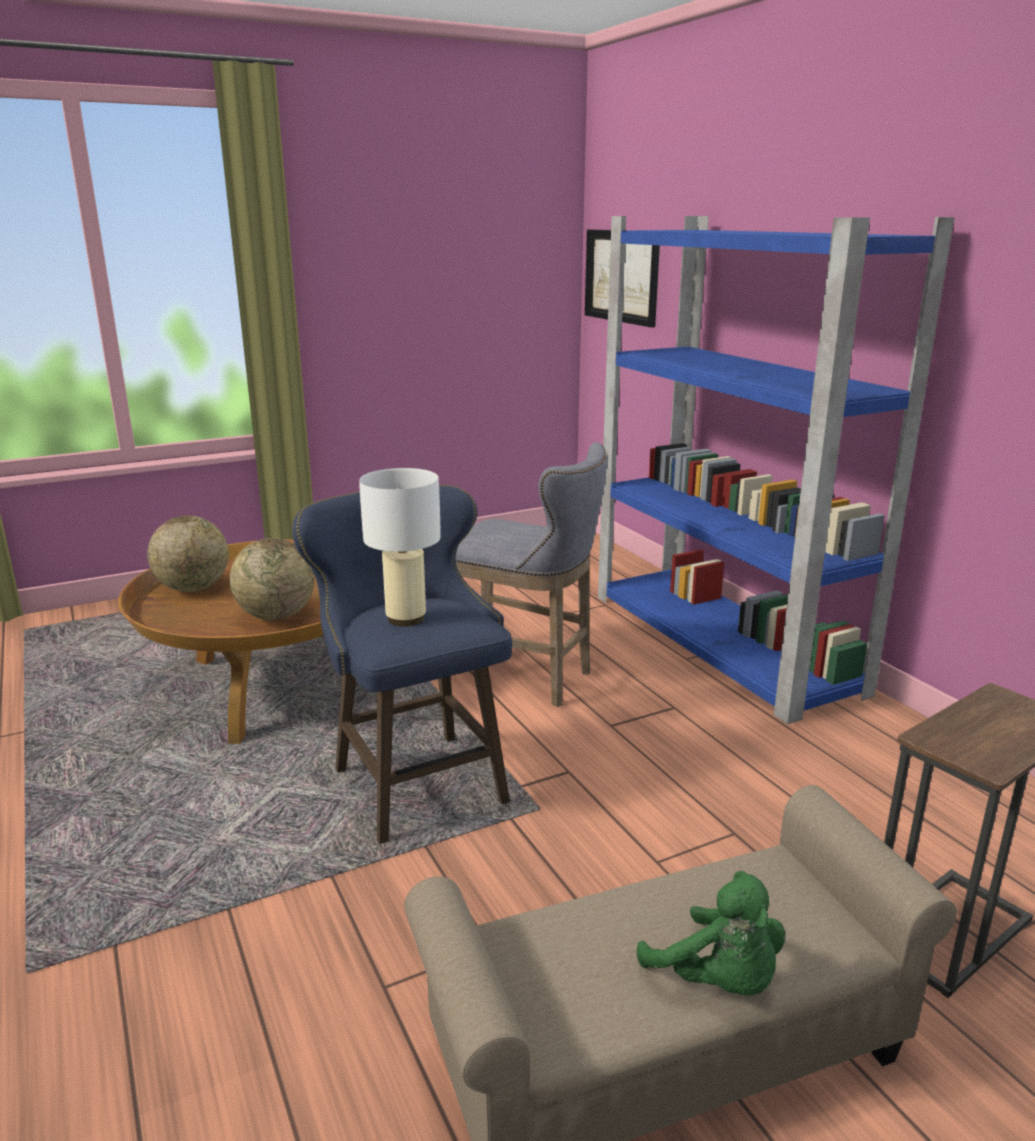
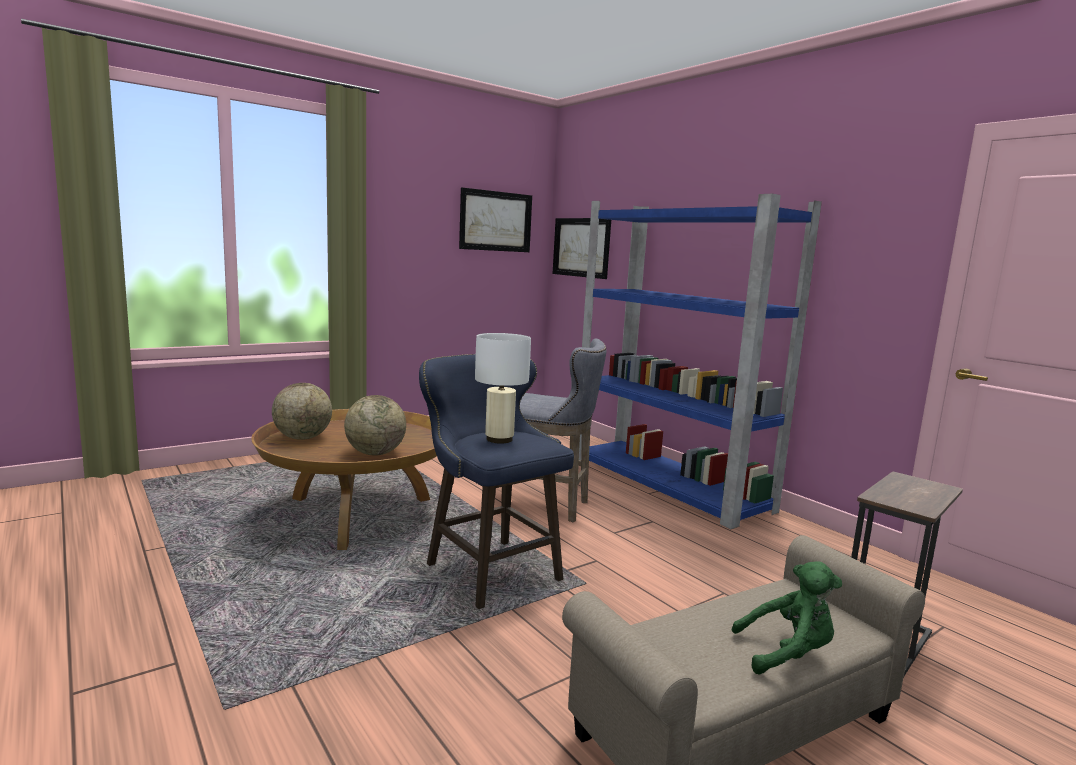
camera: 10 degrees left, 10 degrees down
green plush toy [637,871,785,996] -> green plush toy turned 45 degrees counterclockwise [732,562,842,675]
none -> picture [459,187,532,252]

